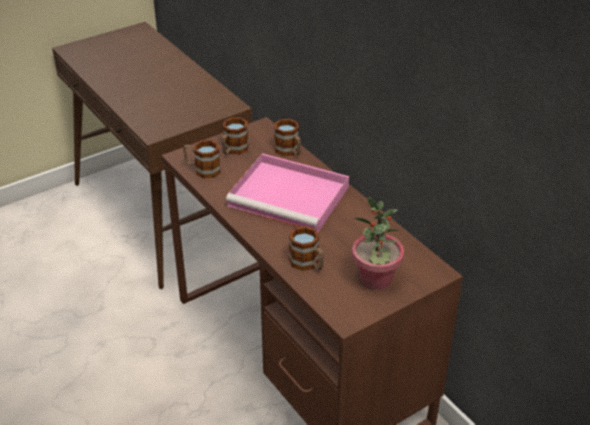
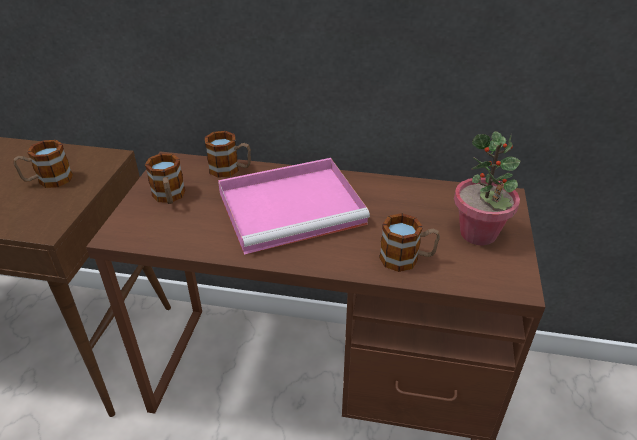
camera: 45 degrees left, 0 degrees up
mug [183,140,221,179] -> mug moved to [14,140,73,188]

